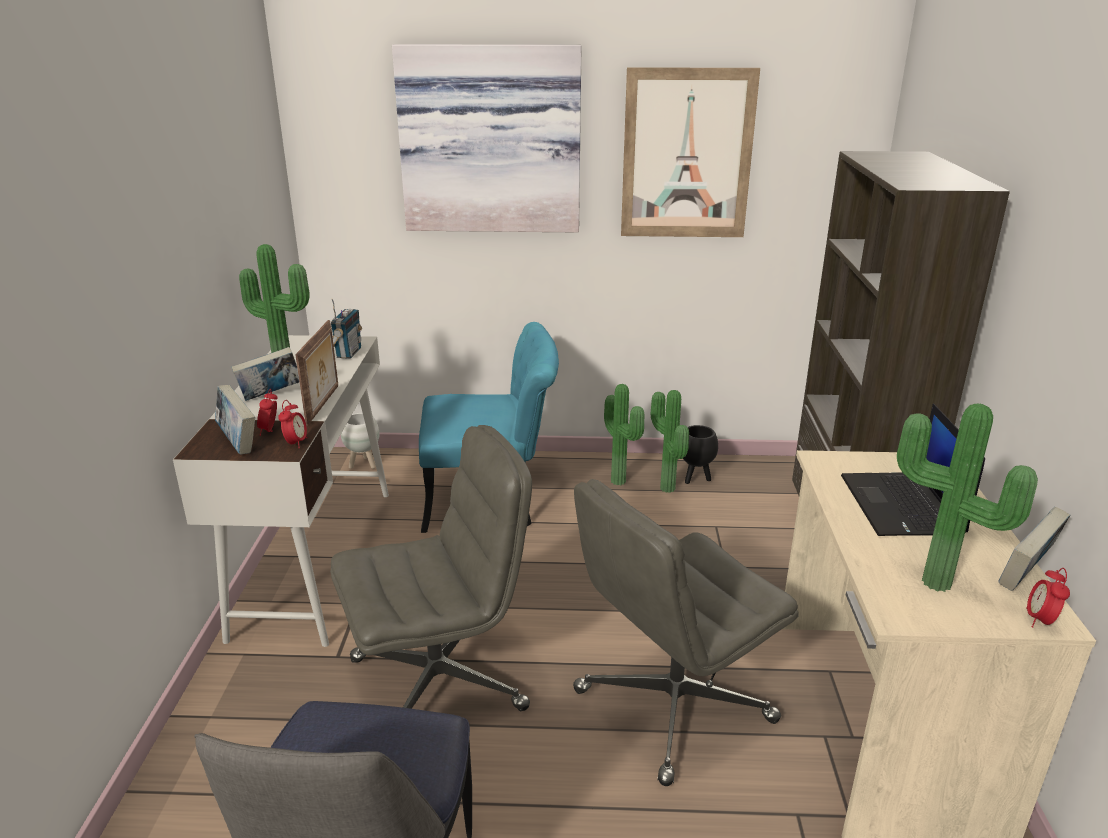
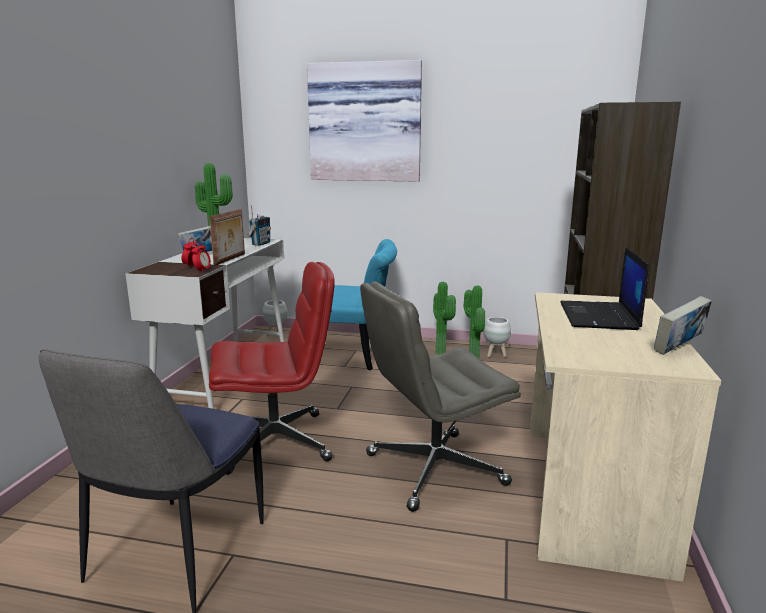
camera: 10 degrees right, 10 degrees down
book [215,385,255,454] -> none
grey office chair [330,425,532,711] -> red office chair [209,262,335,475]
picture [621,67,760,237] -> none
black planter [683,425,718,484] -> white planter [483,317,511,357]
potted plant [897,404,1038,592] -> none
alarm clock [1026,568,1070,628] -> none

